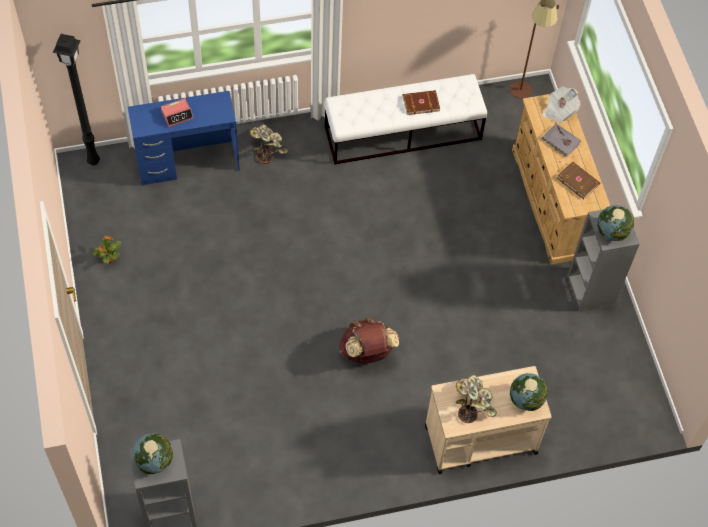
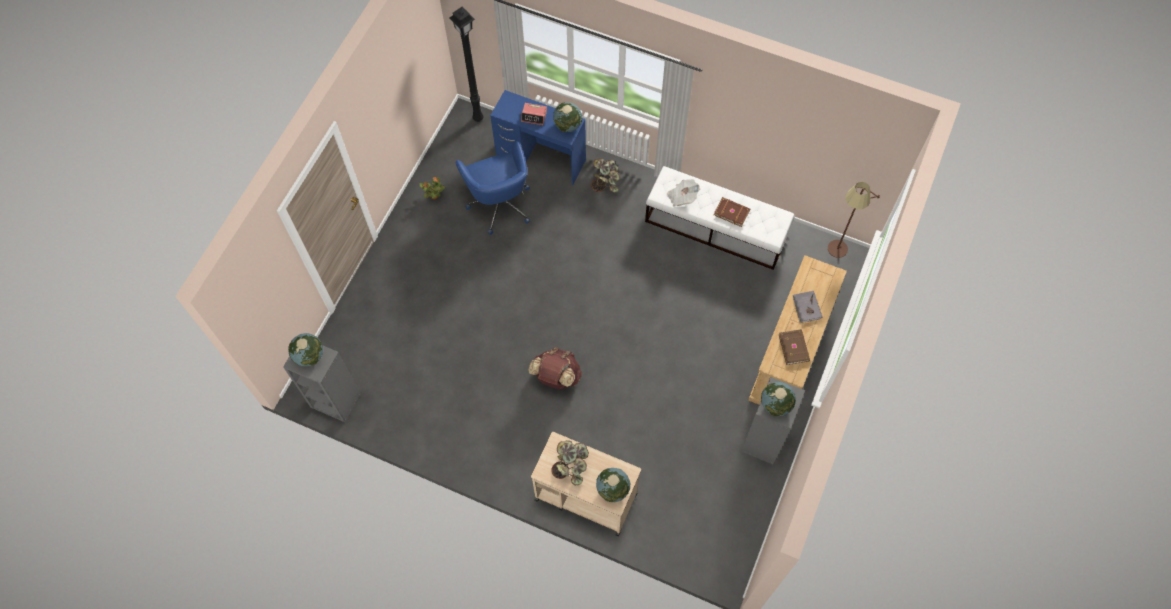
camera: 40 degrees right, 5 degrees up
newspaper [543,86,580,124] -> newspaper moved to [667,179,700,206]
none -> blue office chair [455,141,530,235]
none -> globe [553,102,582,132]

